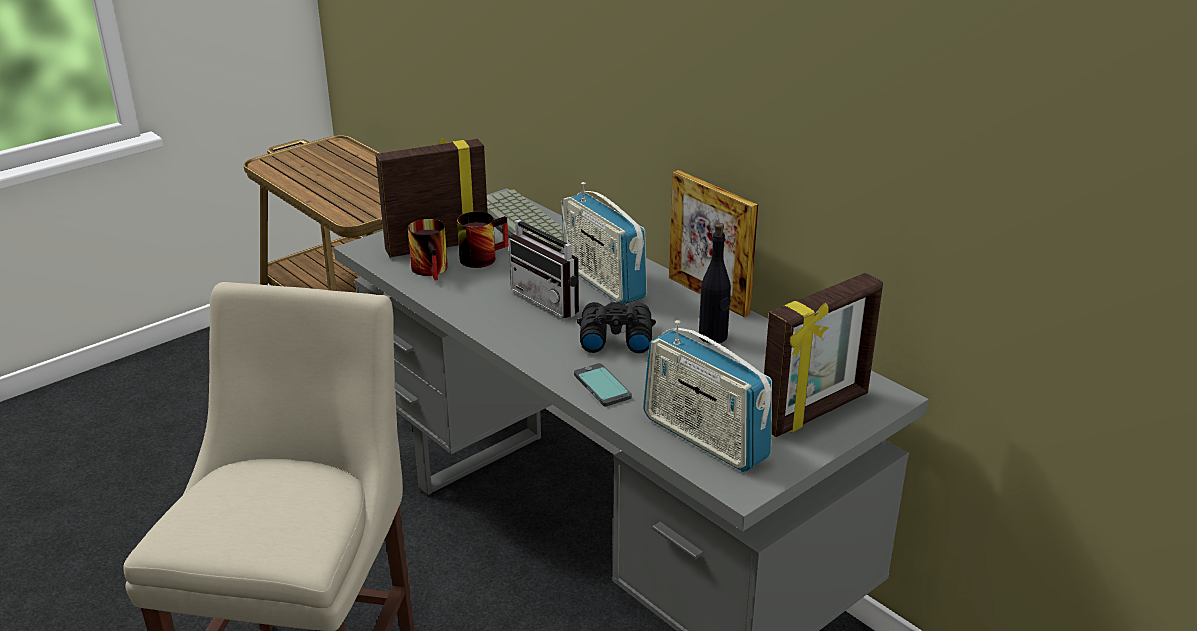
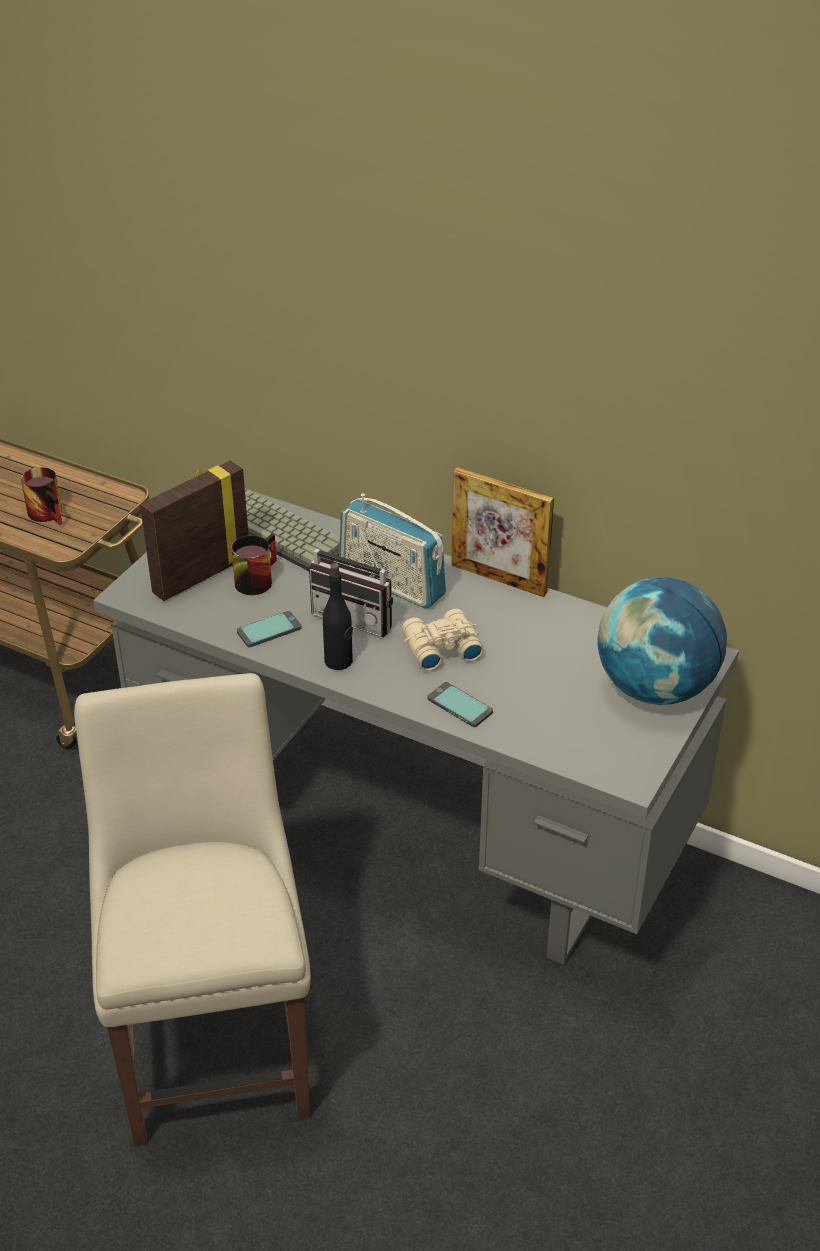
camera: 20 degrees left, 10 degrees up
mug [408,219,448,280] -> mug moved to [21,467,62,525]
black binoculars [577,302,656,353] -> beige binoculars [402,609,484,671]
radio [643,320,772,472] -> none
black bottle [699,223,731,343] -> black bottle moved to [323,563,353,670]
picture frame [764,273,883,437] -> globe [597,577,727,705]
none -> phone [237,611,302,648]

